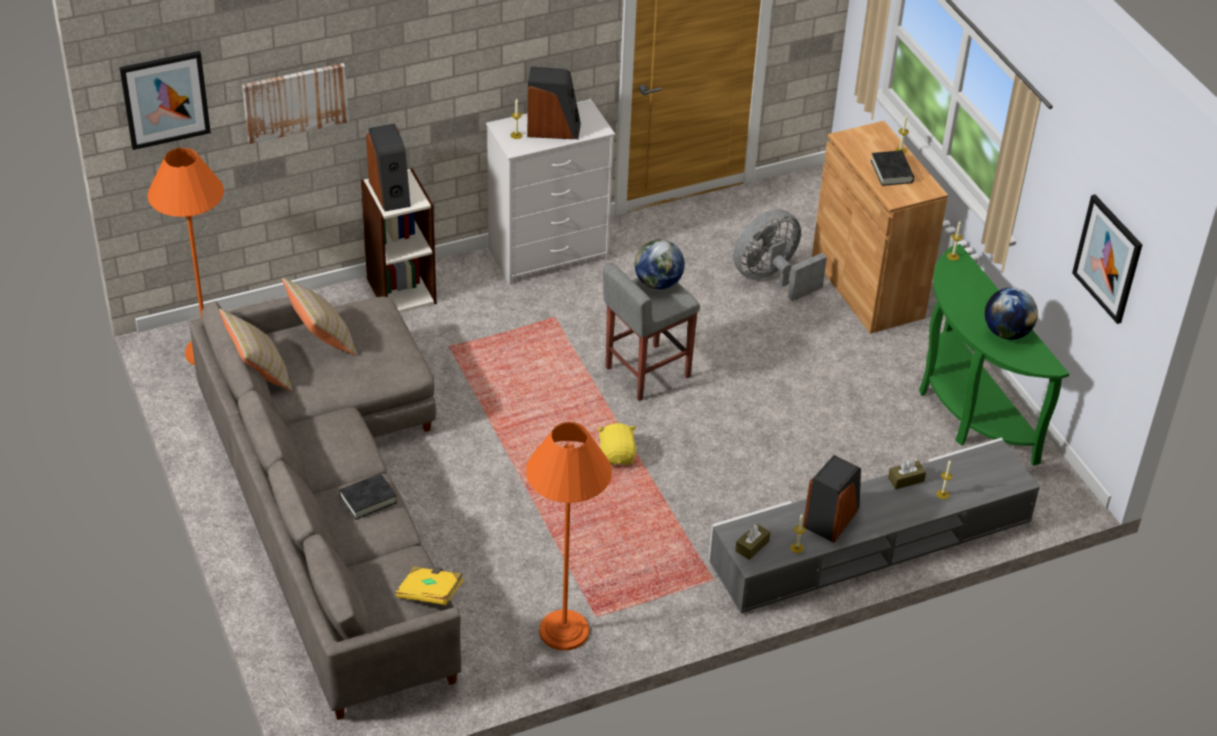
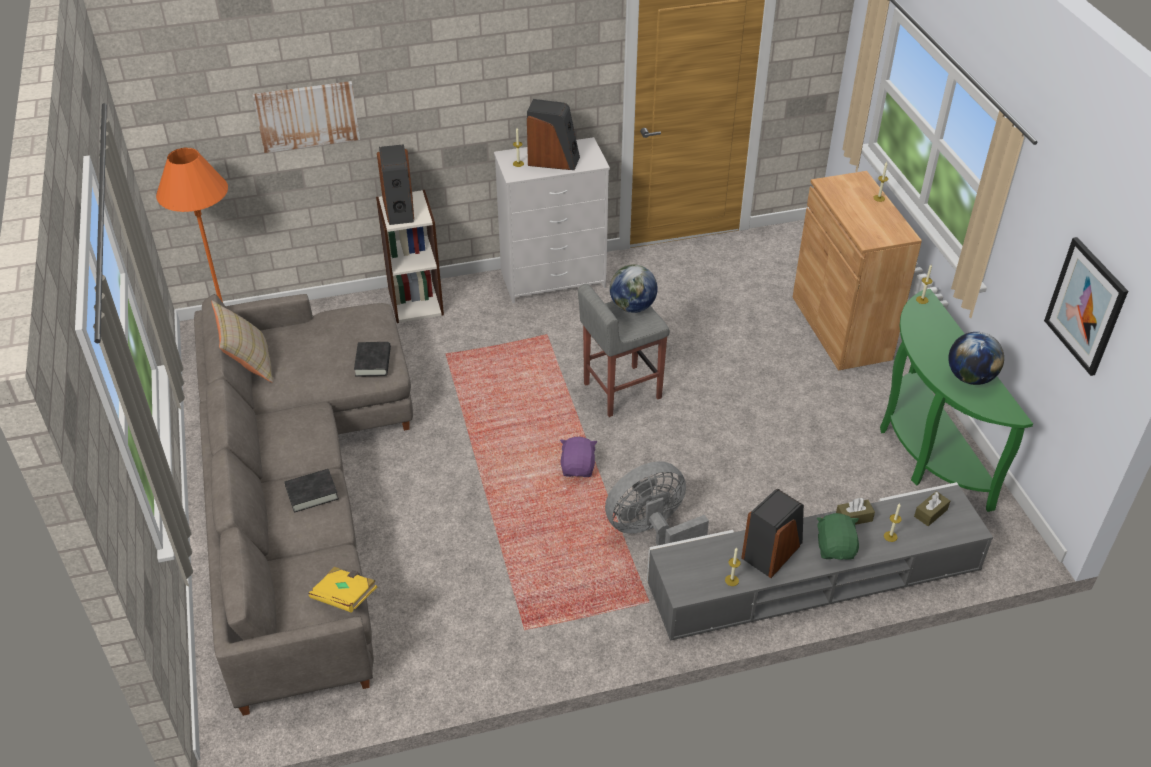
camera: 10 degrees right, 0 degrees up
picture [119,51,211,150] -> none
beige pillow [282,278,357,356] -> none
orange floor lamp [526,422,612,650] -> none
yellow plush toy [597,423,636,465] -> purple plush toy [560,437,597,477]
grey fan [733,209,827,301] -> grey fan moved to [605,461,709,546]
brown tissue box [735,523,770,560] -> brown tissue box moved to [914,491,950,526]
black book [871,151,914,186] -> black book moved to [354,342,391,377]
none -> green plush toy [817,513,859,560]

